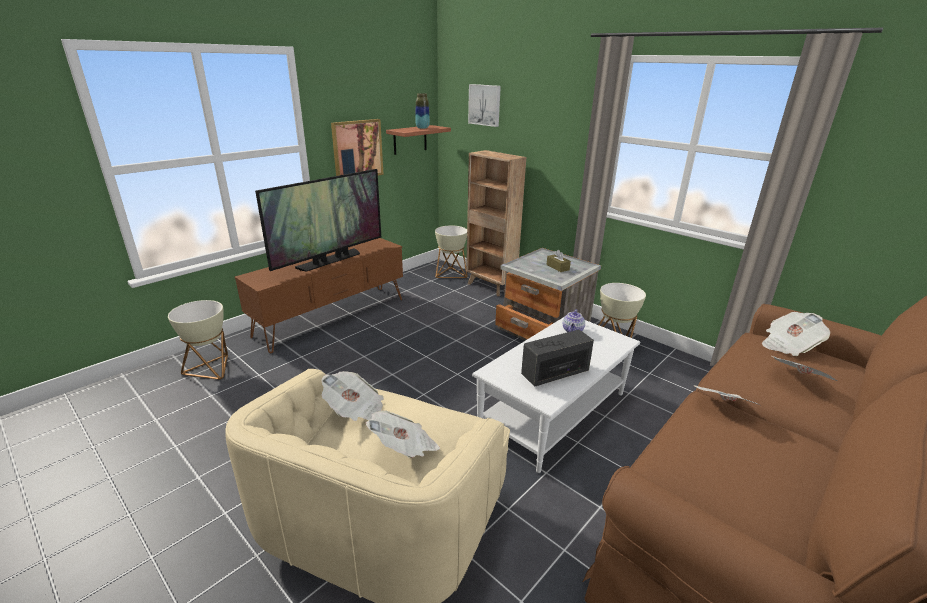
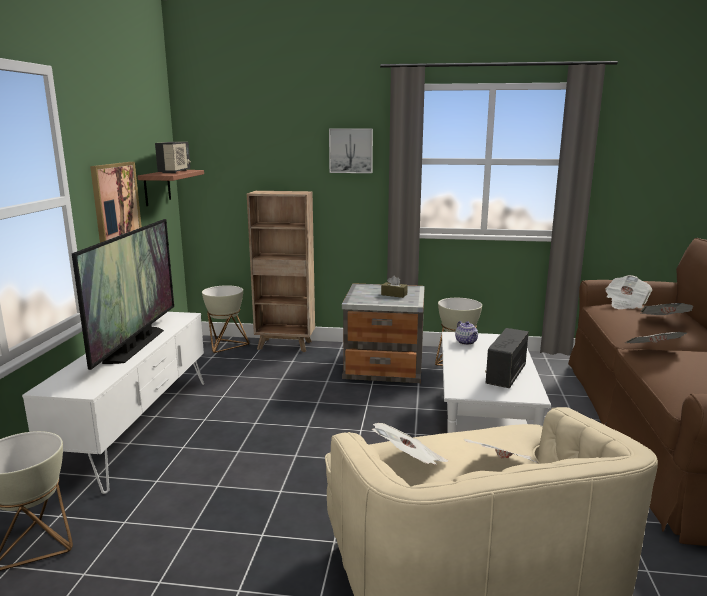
camera: 35 degrees left, 10 degrees down
brown tv stand [235,238,403,353] -> white tv stand [22,312,204,494]
vase [415,93,430,129] -> radio [155,142,191,173]
picture [468,84,501,127] -> picture moved to [329,128,373,173]

